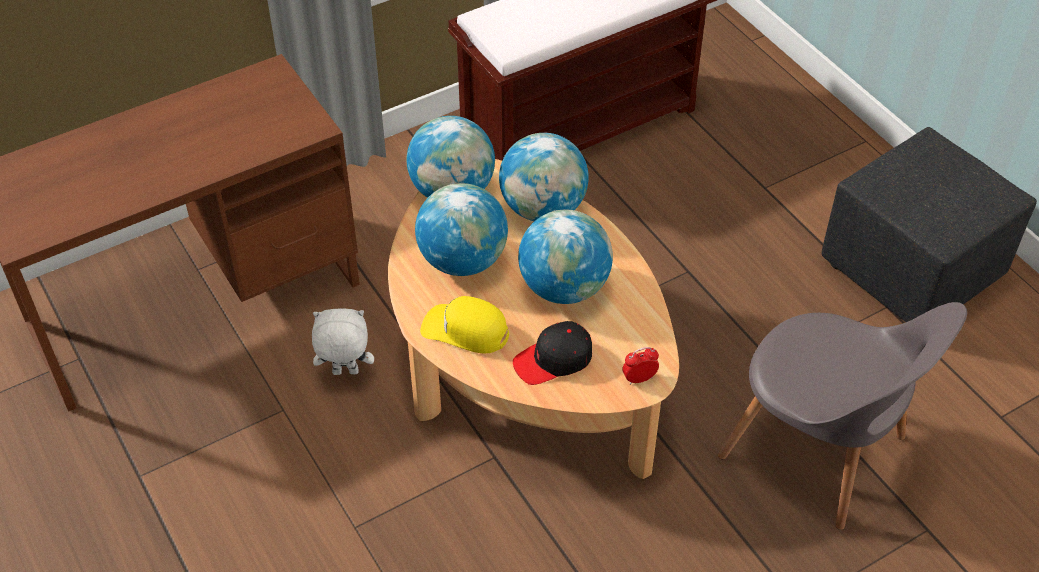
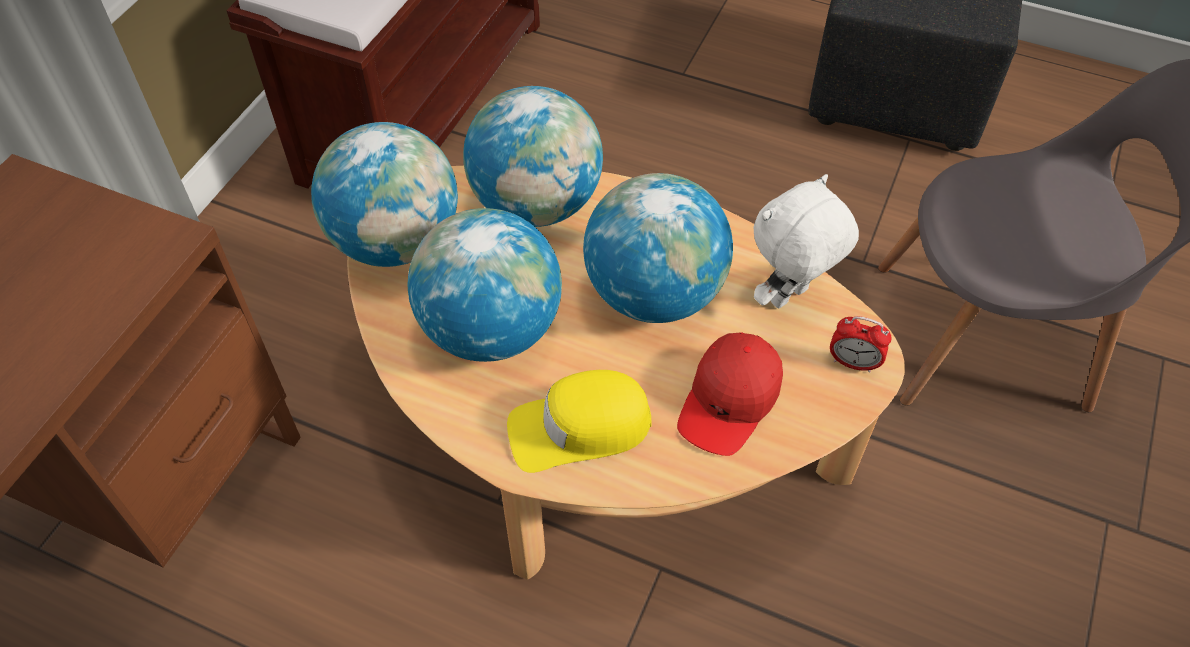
camera: 35 degrees left, 5 degrees up
white plush toy [312,308,374,375] -> white plush toy moved to [753,174,859,308]
black cap [513,321,592,385] -> red cap [677,333,783,456]
alarm clock [622,347,659,385] -> alarm clock turned 105 degrees counterclockwise [830,316,891,373]

